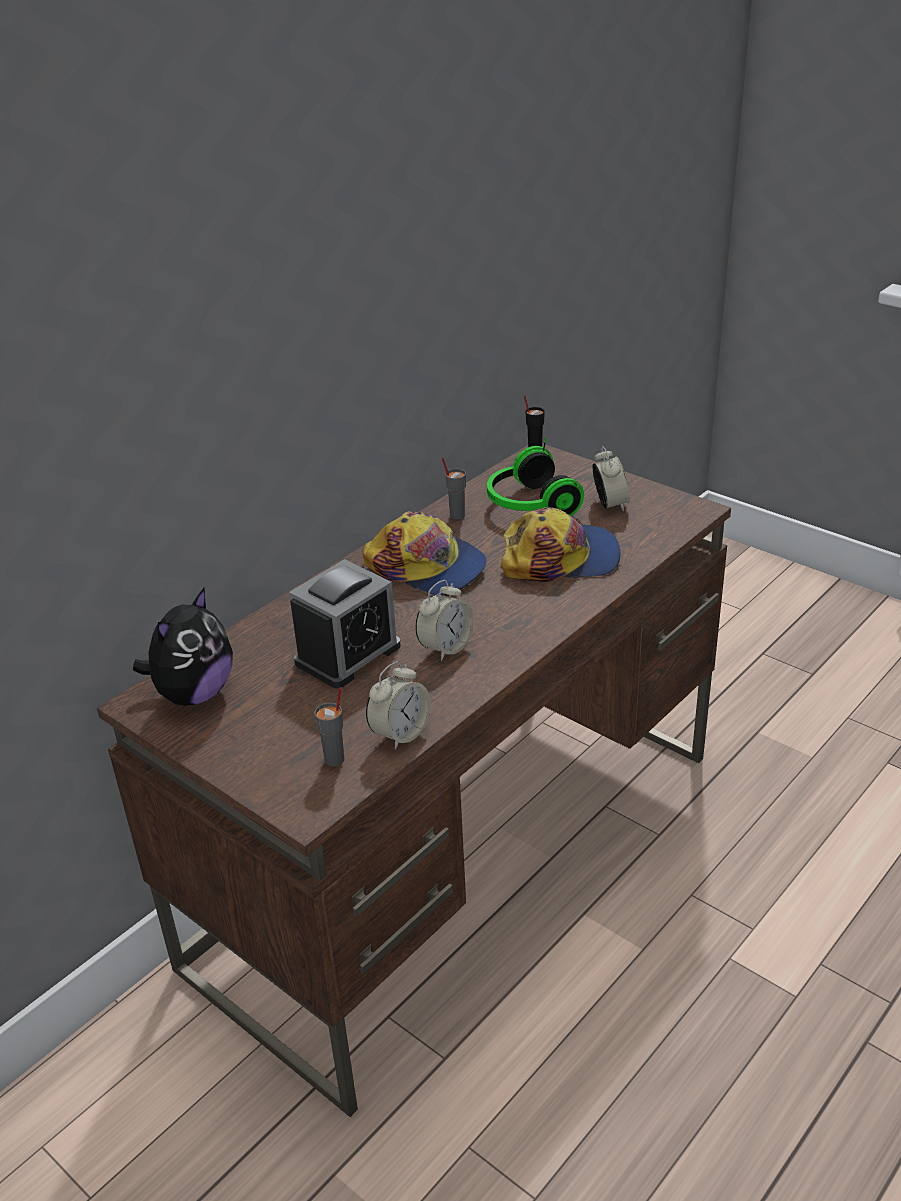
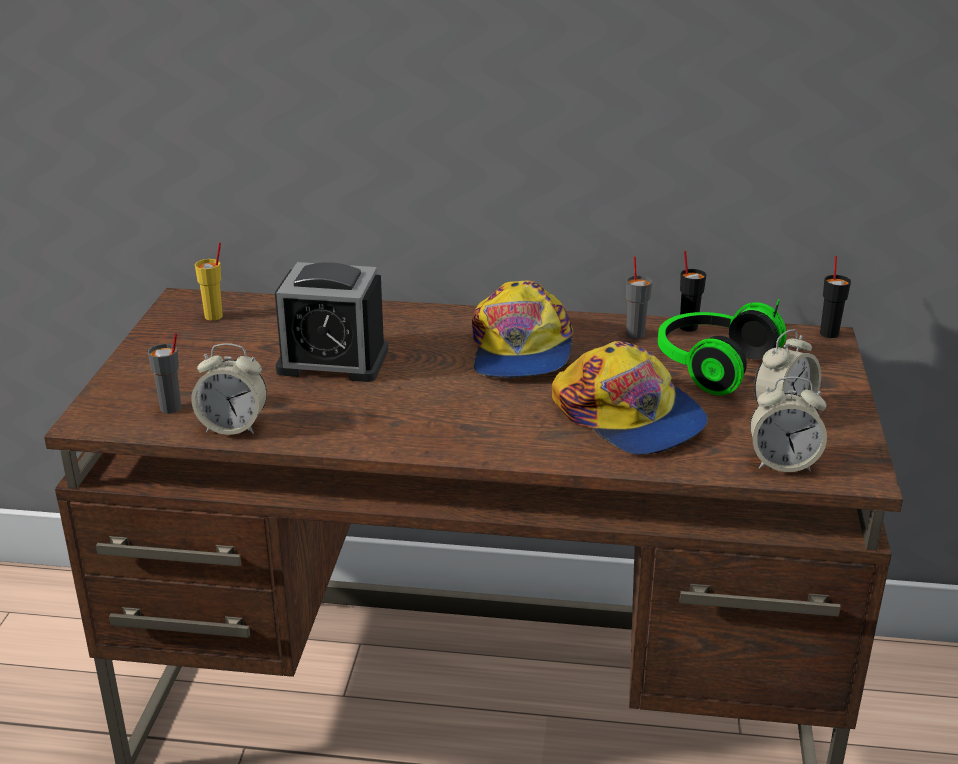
camera: 55 degrees right, 5 degrees down
plush toy [133,587,233,706] -> yellow cup [195,242,223,321]
alarm clock [415,580,474,661] -> alarm clock moved to [750,377,827,472]
none -> black cup [680,251,707,332]

